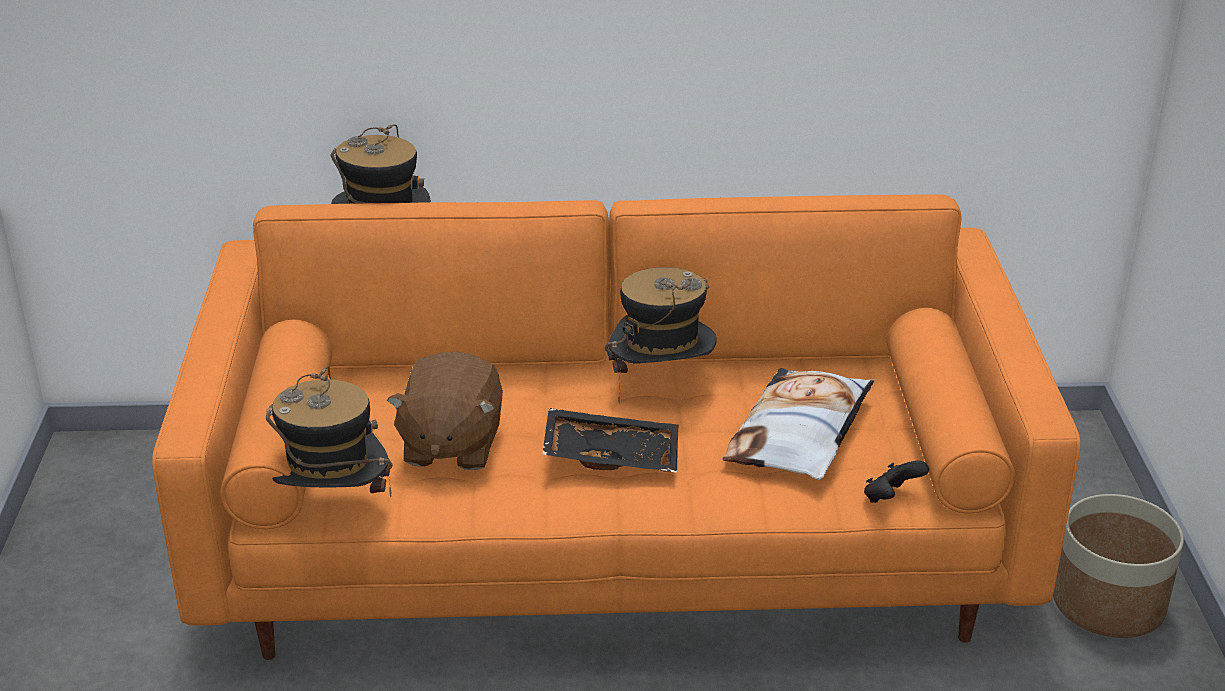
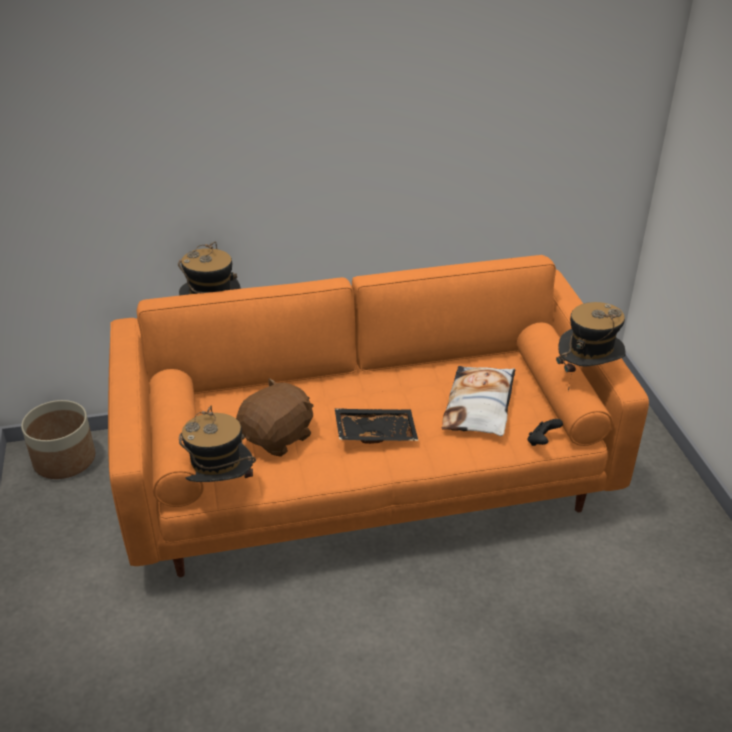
camera: 10 degrees left, 5 degrees up
brown plush toy [387,351,503,470] -> brown plush toy turned 135 degrees counterclockwise [236,378,314,457]
hat [605,267,717,404] -> hat moved to [556,302,626,391]
planter [1053,494,1184,638] -> planter moved to [21,400,95,479]

